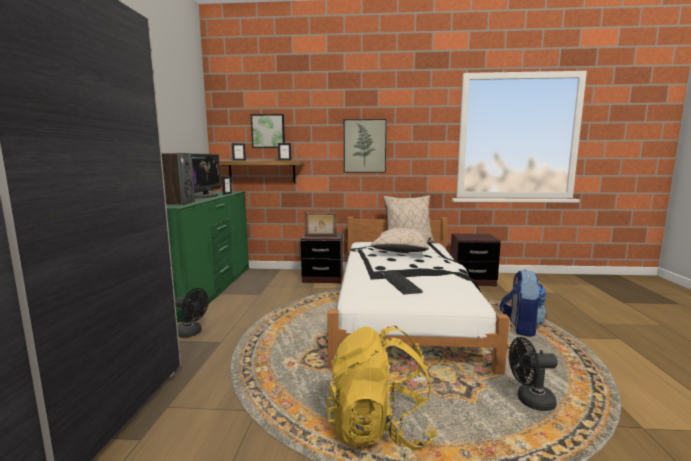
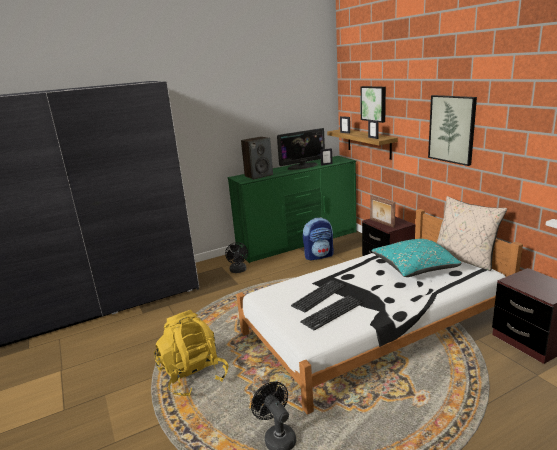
camera: 60 degrees right, 10 degrees up
beige pillow [370,228,431,253] -> turquoise pillow [372,239,461,277]
backpack [500,269,547,337] -> backpack moved to [303,217,334,261]
none -> keyboard [300,295,362,331]

